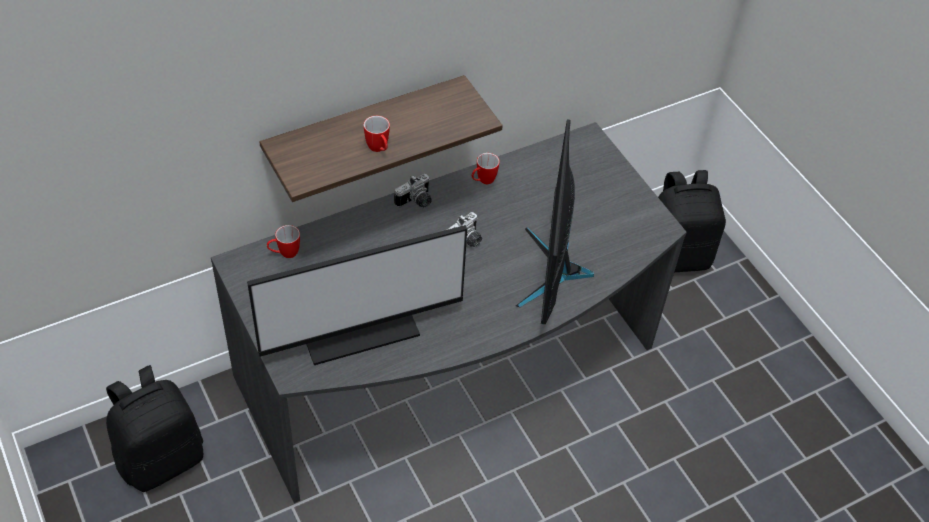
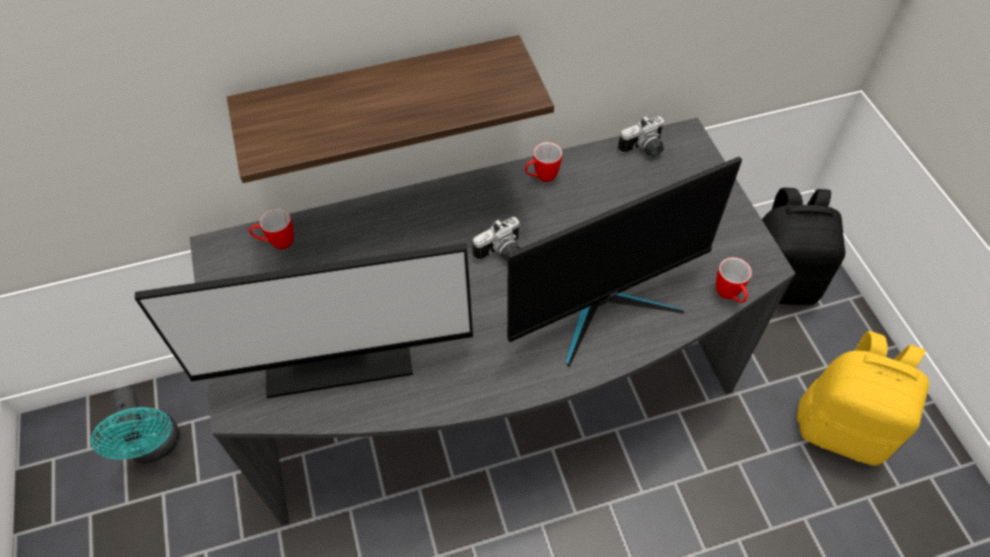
camera: 15 degrees right, 5 degrees up
black backpack [106,365,203,492] -> turquoise fan [91,387,179,463]
mug [364,116,390,152] -> mug moved to [716,257,752,303]
camera [394,174,432,208] -> camera moved to [618,116,664,157]
monitor [516,119,594,324] -> monitor turned 135 degrees counterclockwise [507,157,742,367]
none -> yellow backpack [797,331,929,466]

